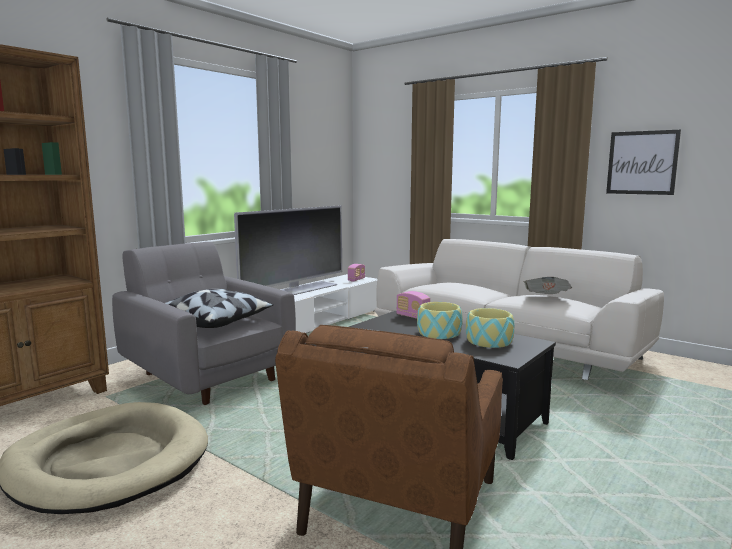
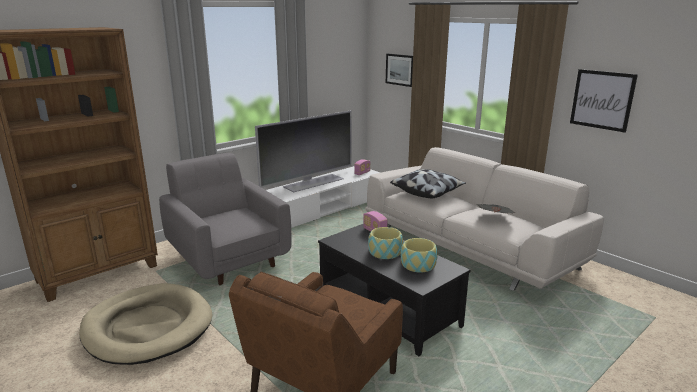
camera: 10 degrees right, 10 degrees up
pillow [165,289,274,328] -> pillow moved to [390,169,466,198]
none -> picture [386,54,413,87]

